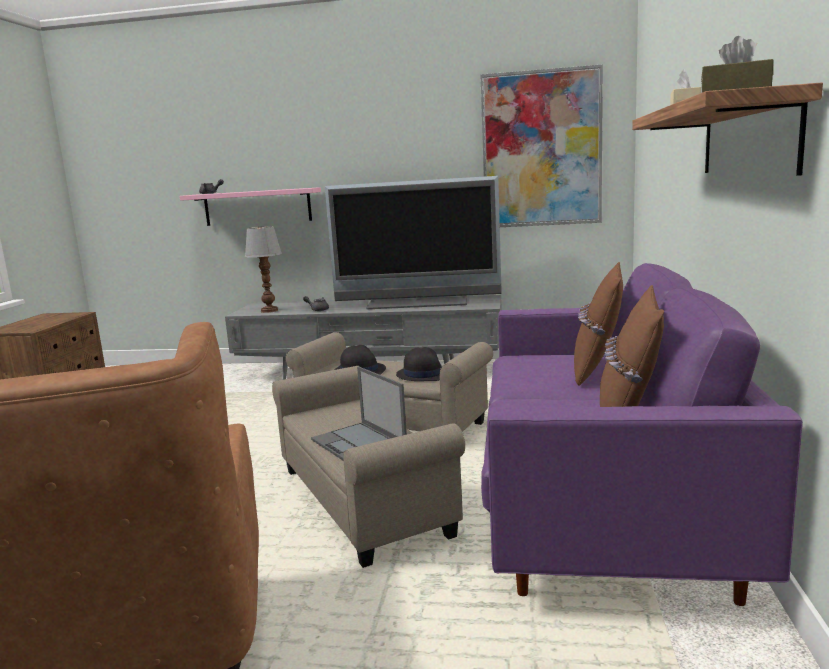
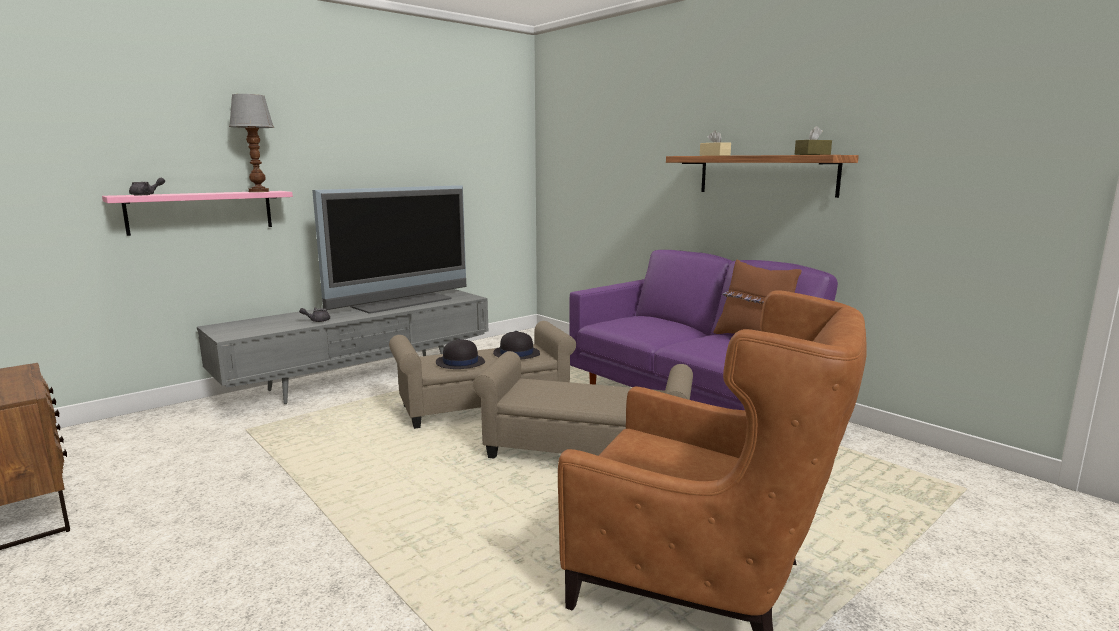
camera: 50 degrees left, 0 degrees up
table lamp [245,226,282,313] -> table lamp moved to [229,94,274,192]
laptop [311,367,407,461] -> none
picture [480,64,603,227] -> none
brown pillow [574,262,623,386] -> none

